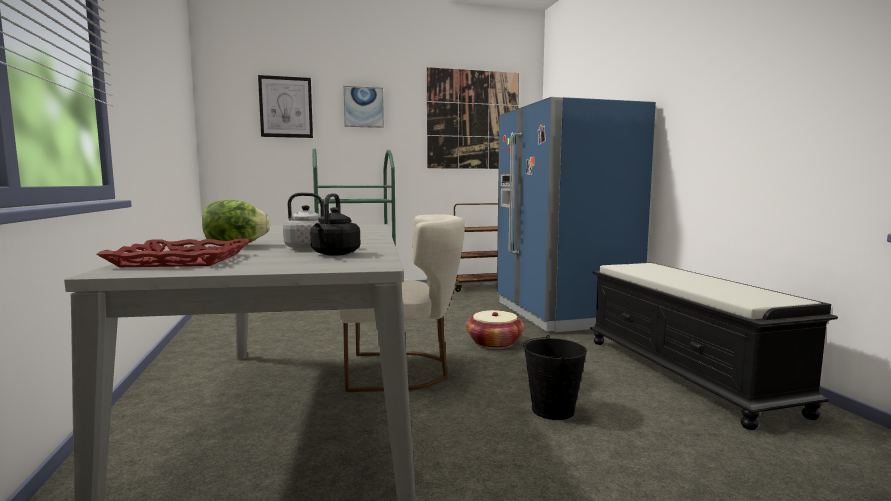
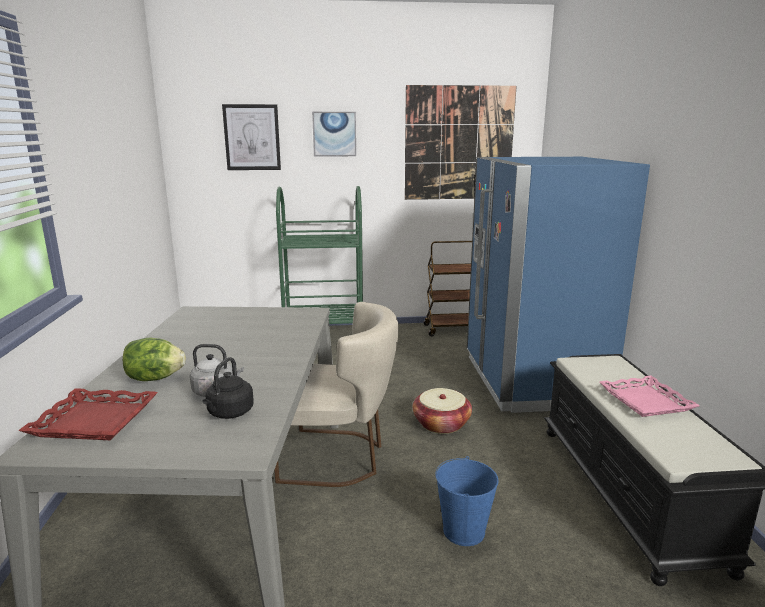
camera: 10 degrees right, 10 degrees up
black bucket [523,335,587,420] -> blue bucket [435,456,498,546]
none -> pink tray [600,376,700,417]

